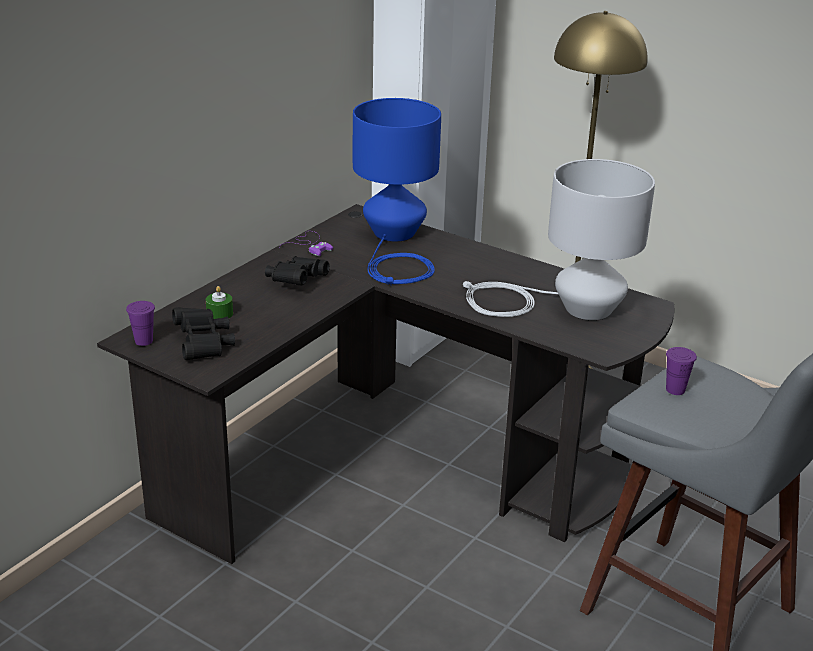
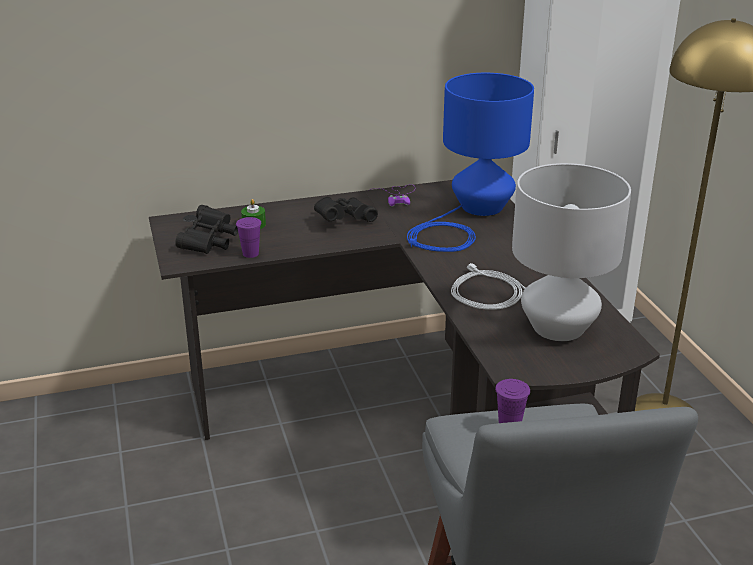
camera: 40 degrees right, 0 degrees up
purple cup [126,301,155,346] -> purple cup moved to [236,217,261,258]

